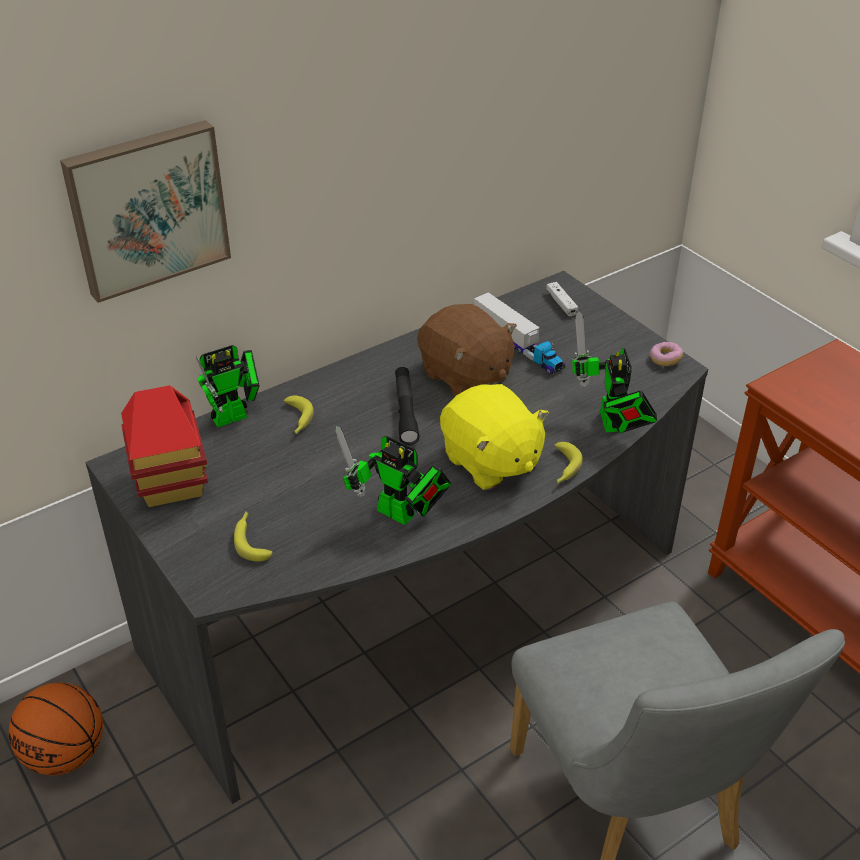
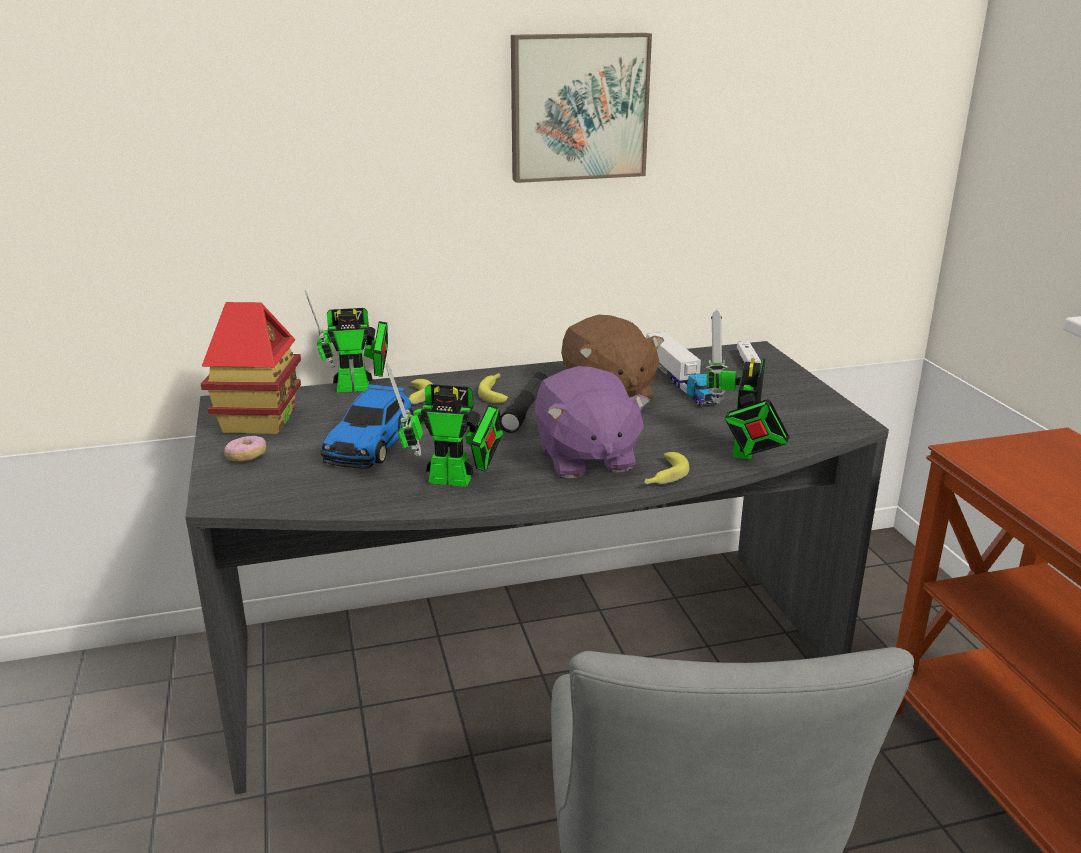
camera: 20 degrees right, 15 degrees down
basketball [9,682,103,775] -> none
picture [60,120,231,303] -> picture moved to [511,33,652,183]
banana [234,511,273,562] -> banana moved to [478,373,508,403]
toy robot [335,426,451,525] -> toy robot turned 45 degrees counterclockwise [386,364,503,487]
yellow plush toy [440,384,549,490] -> purple plush toy [535,366,650,479]
donut [650,342,683,366] -> donut moved to [224,436,266,461]
none -> toy car [321,384,414,469]

